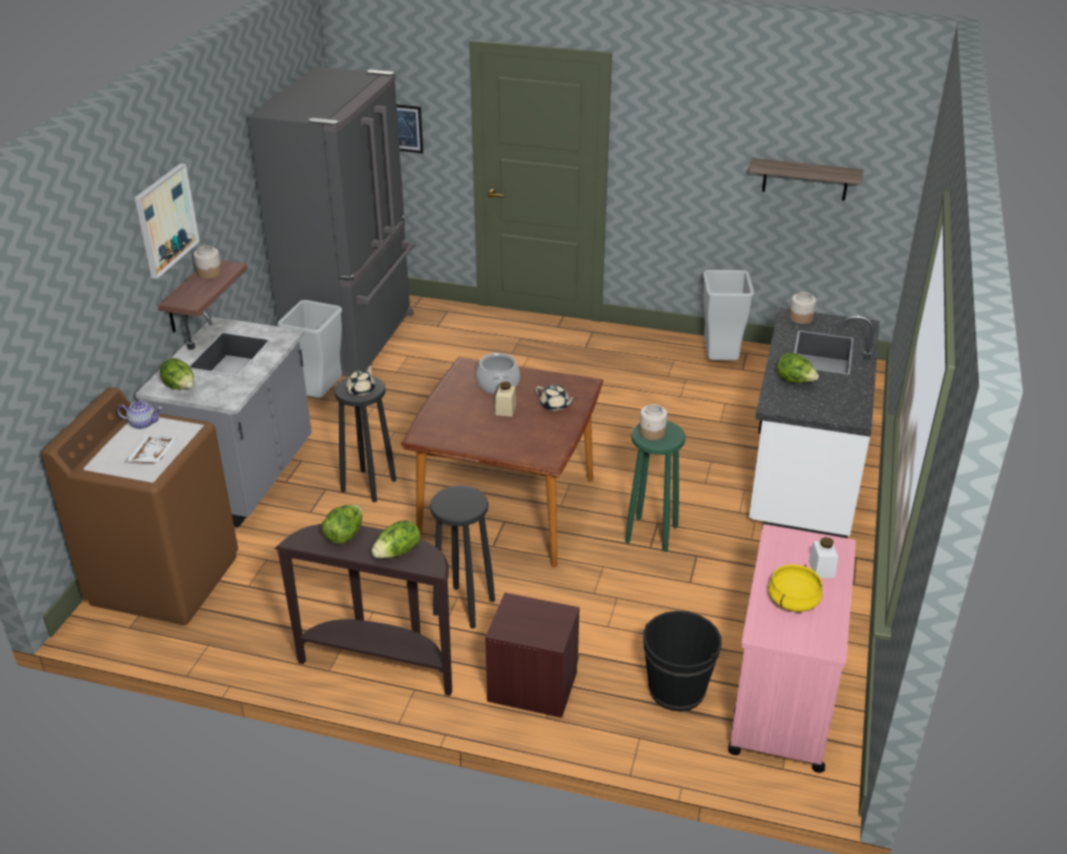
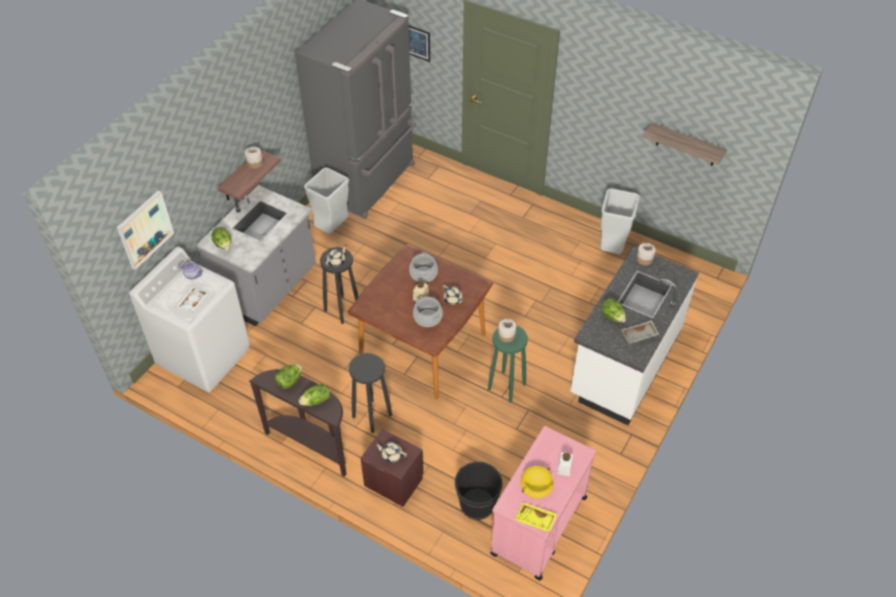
camera: 15 degrees right, 15 degrees up
brown washing machine [41,387,238,625] -> white washing machine [129,247,250,392]
picture [135,163,200,279] -> picture moved to [117,191,174,270]
none -> beige teapot [375,442,407,463]
none -> cooking pot [413,297,443,327]
none -> yellow tray [515,502,557,532]
none -> grey tray [621,320,659,344]

